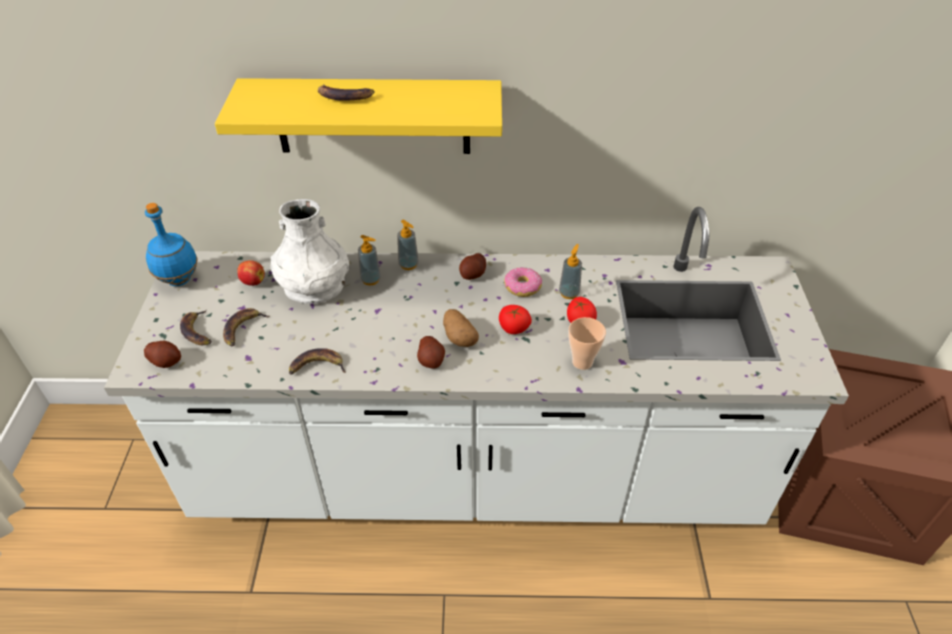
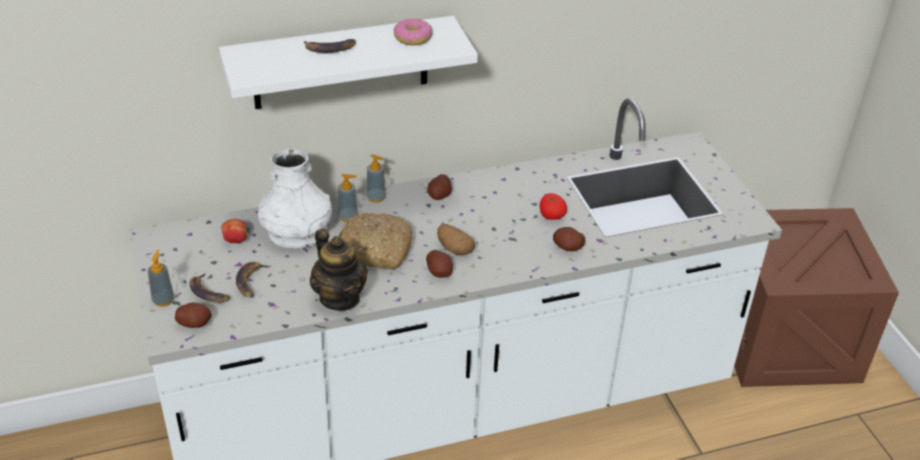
camera: 20 degrees left, 5 degrees down
blue bottle [145,203,198,286] -> none
yellow shelf [215,78,502,154] -> white shelf [219,16,478,109]
banana [289,348,346,375] -> teapot [310,228,368,311]
tomato [499,305,532,334] -> none
donut [504,267,542,297] -> donut moved to [393,18,433,45]
soap dispenser [559,244,582,299] -> soap dispenser moved to [148,250,174,307]
cup [568,317,606,370] -> potato [553,227,585,251]
none -> bread [338,213,412,269]

